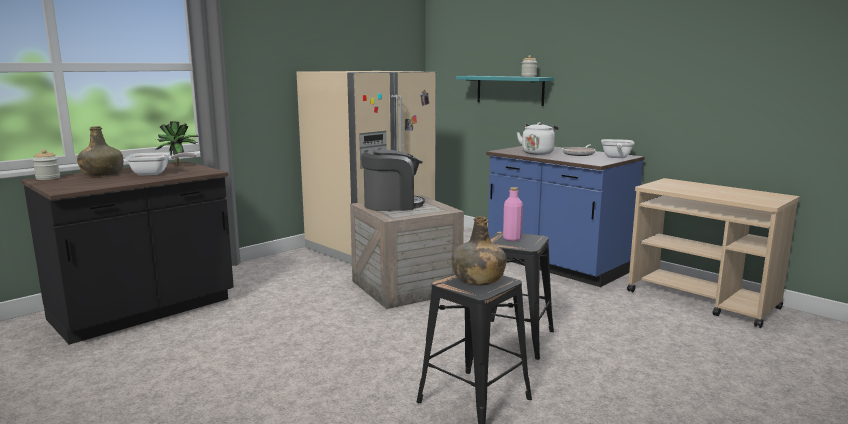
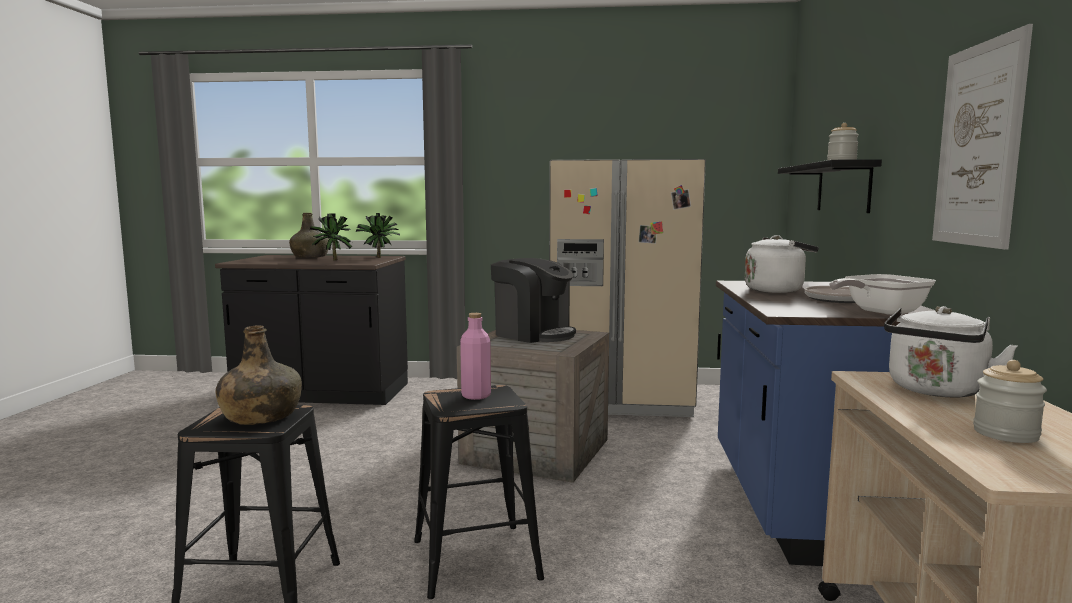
camera: 50 degrees right, 5 degrees down
jar [33,149,60,180] -> jar moved to [973,360,1047,443]
frying pan [126,152,197,175] -> potted plant [310,213,352,261]
turquoise shelf [456,76,554,106] -> black shelf [778,159,882,213]
none -> white kettle [884,306,1018,397]
none -> picture [932,24,1033,250]

